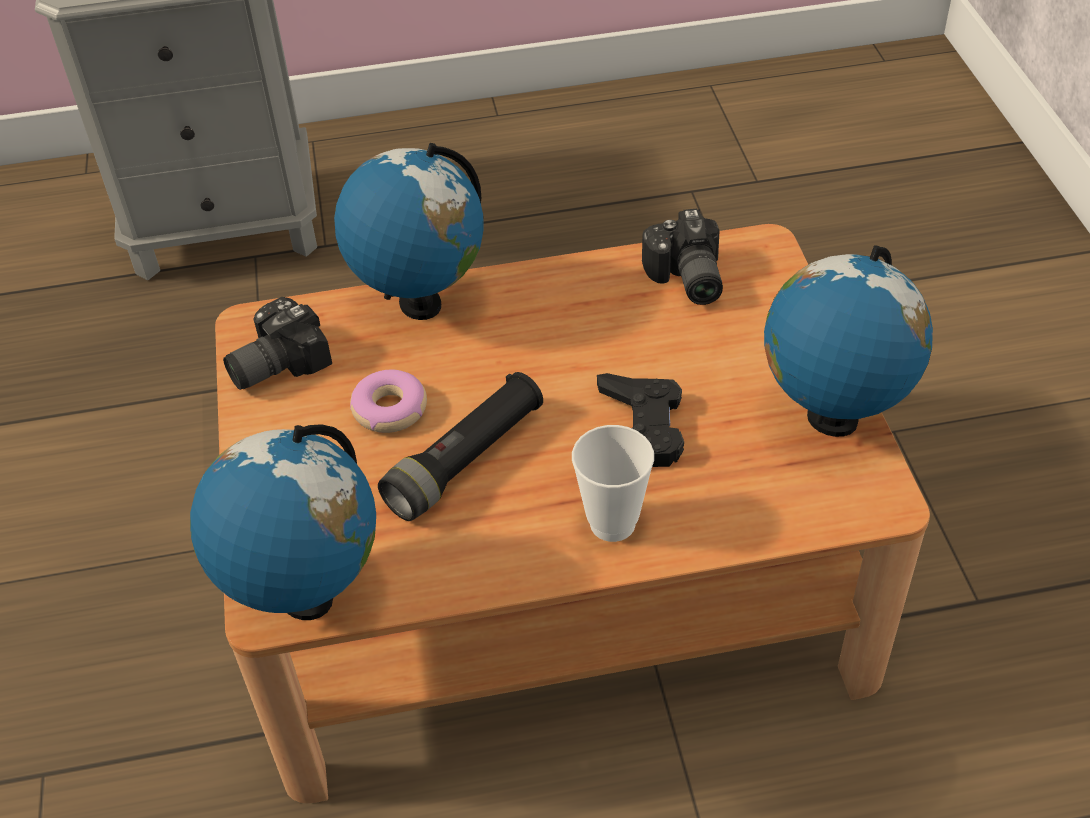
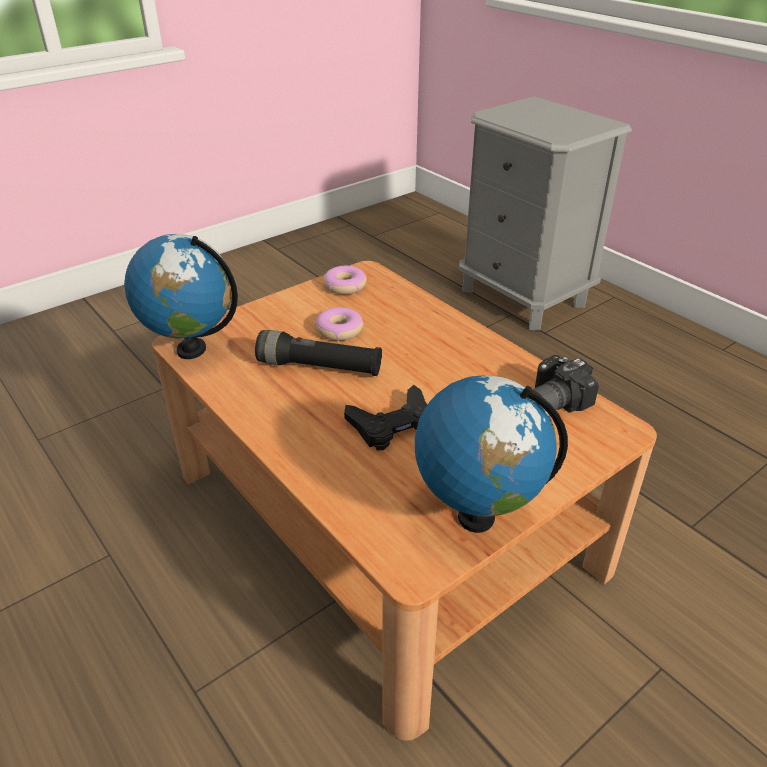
camera: 60 degrees right, 10 degrees down
camera [223,297,332,390] -> donut [323,266,367,295]
globe [334,143,484,320] -> none
cup [572,425,654,542] -> none

